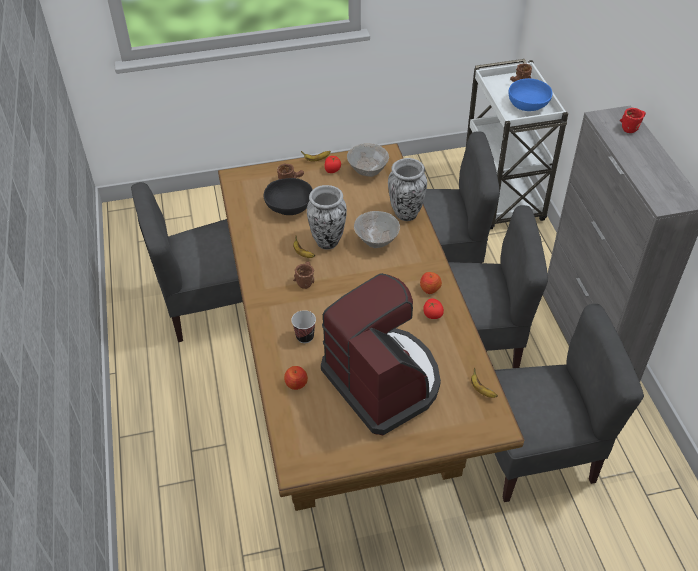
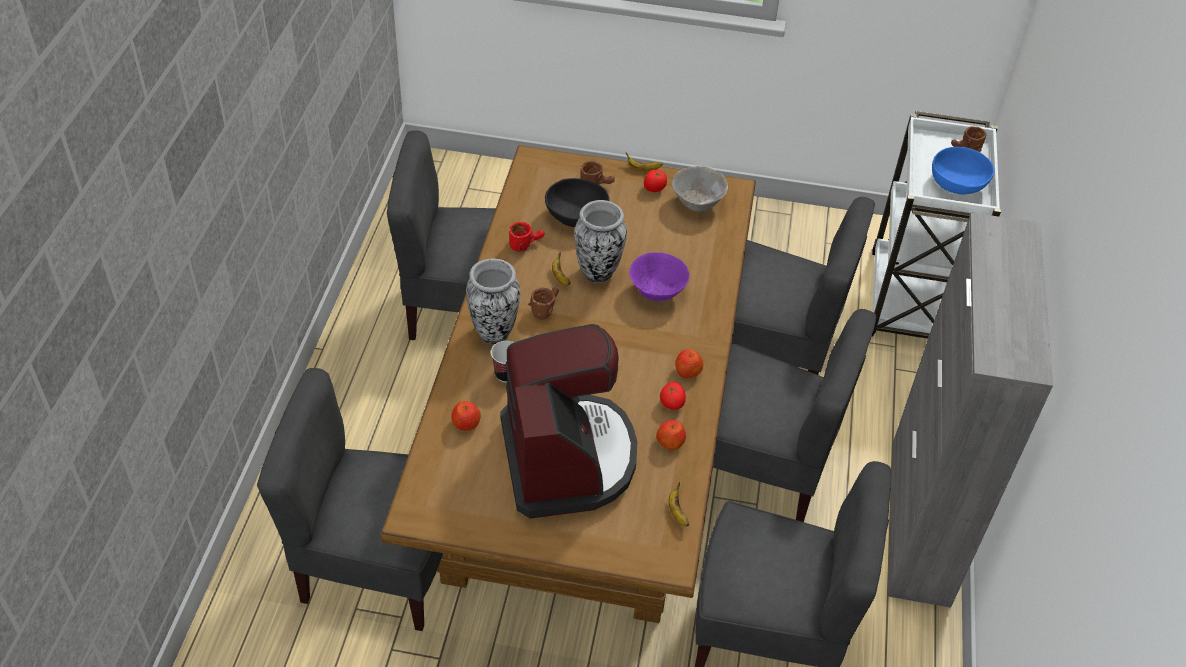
camera: 20 degrees right, 0 degrees up
grey bowl [354,211,400,248] -> purple bowl [629,252,690,302]
vase [388,158,427,221] -> vase moved to [466,259,520,344]
red mug [620,108,646,133] -> red mug moved to [509,222,545,252]
none -> grey chair [257,368,443,631]
none -> apple [656,420,686,450]

